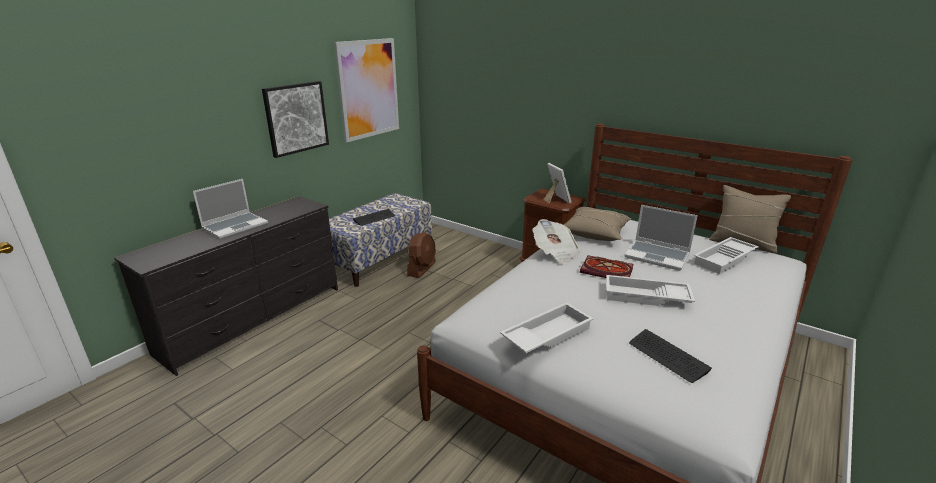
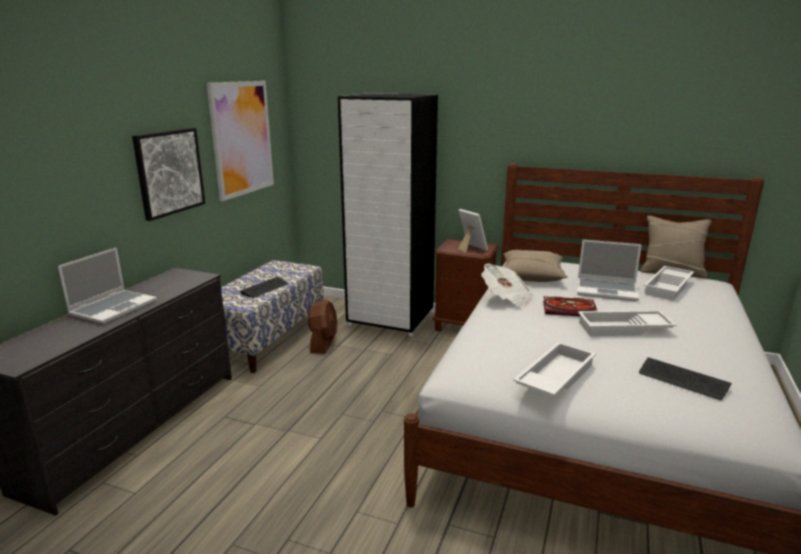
camera: 15 degrees left, 5 degrees down
none -> wardrobe [338,93,438,337]

